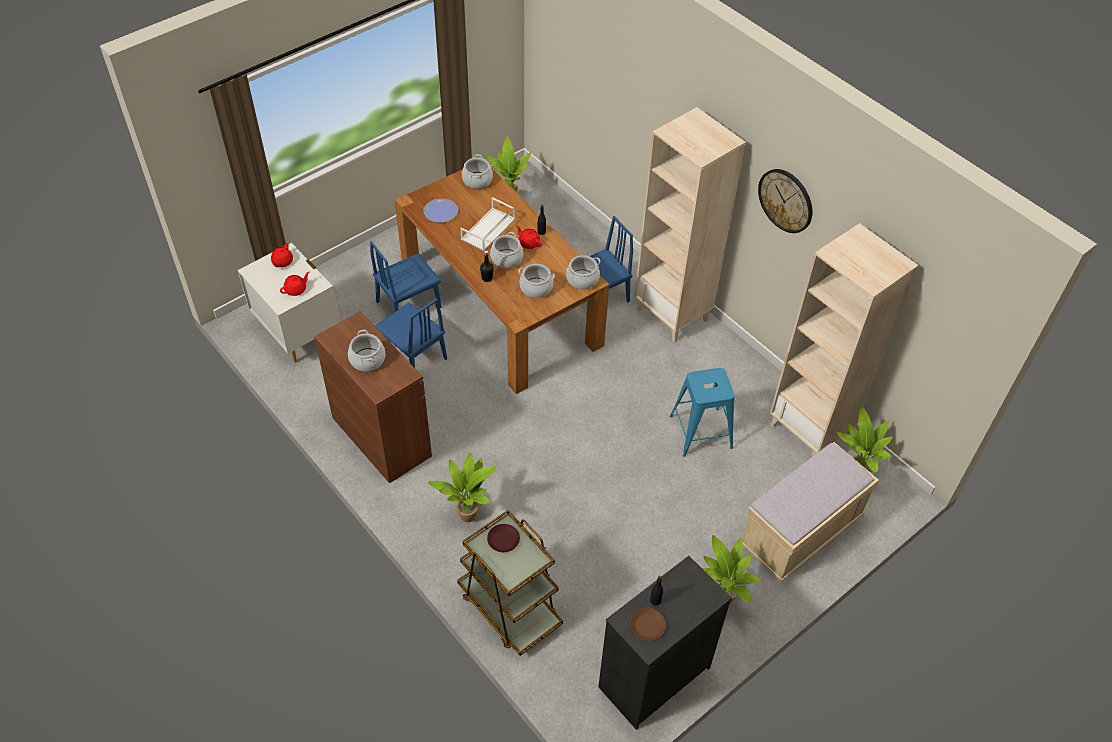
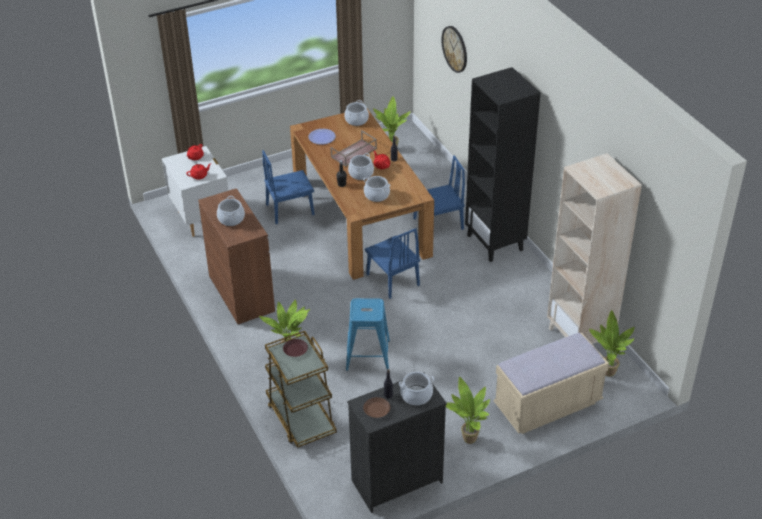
camera: 15 degrees right, 10 degrees down
blue chair [375,299,447,368] -> blue chair moved to [365,228,420,299]
white tray [460,197,515,251] -> brown tray [331,130,377,167]
cooking pot [566,255,601,289] -> cooking pot moved to [399,372,435,405]
beige bookcase [635,107,746,343] -> black bookcase [465,67,541,262]
blue stool [670,368,735,457] -> blue stool moved to [346,298,390,371]
wall clock [758,169,812,233] -> wall clock moved to [441,26,467,73]

